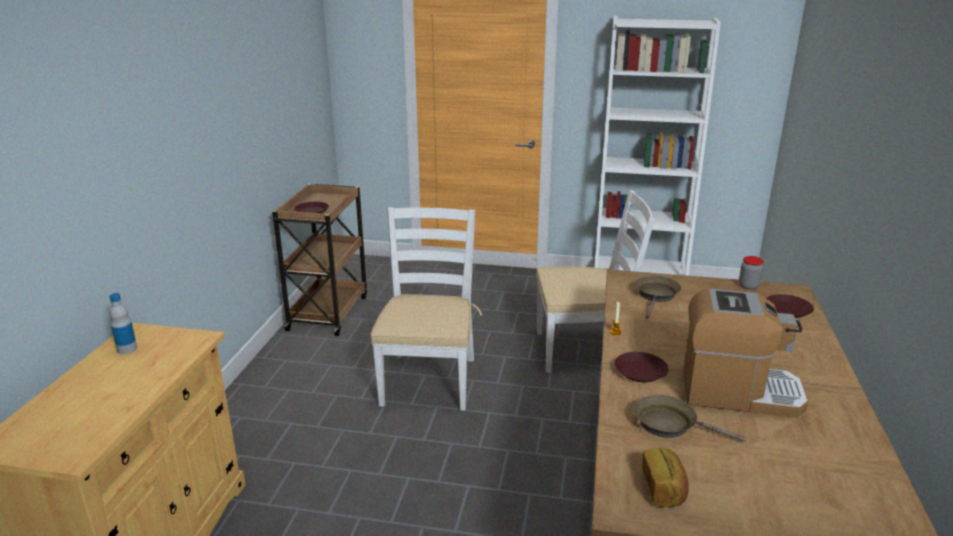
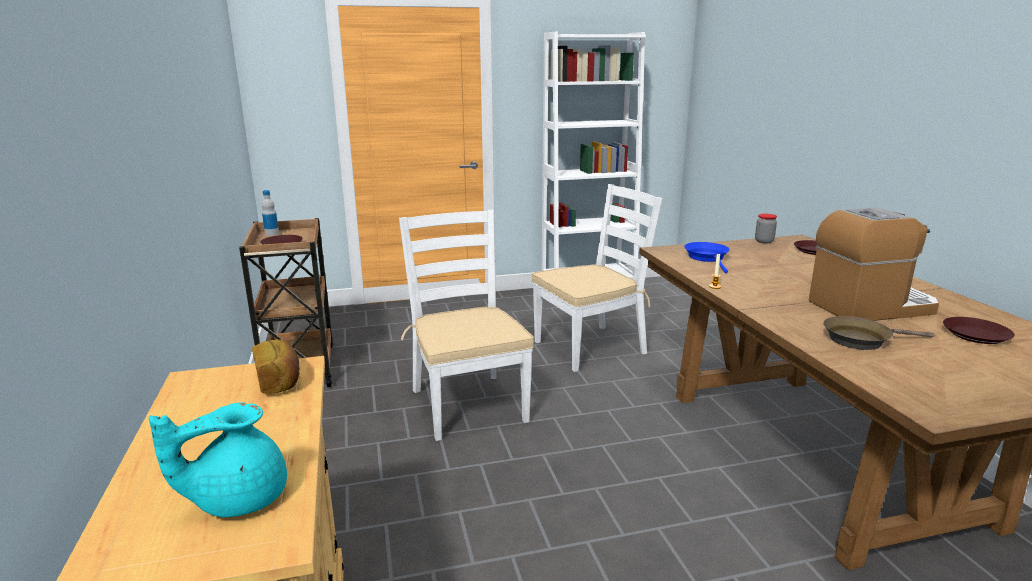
camera: 25 degrees left, 5 degrees down
bottle [109,293,137,354] -> bottle moved to [262,190,279,236]
brown plate [614,352,668,382] -> brown plate moved to [943,317,1015,344]
brown frying pan [635,276,681,319] -> blue frying pan [684,242,730,273]
bread [642,448,689,507] -> bread moved to [252,339,300,394]
none -> turquoise teapot [149,403,287,517]

